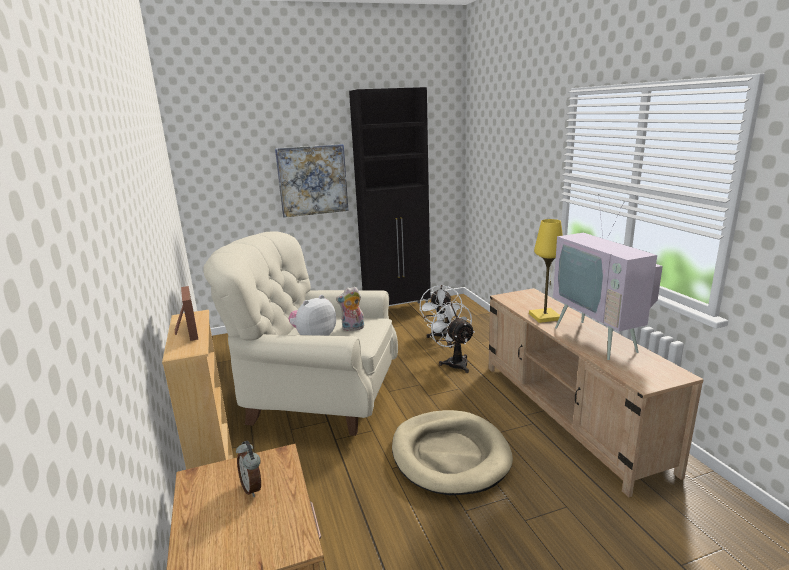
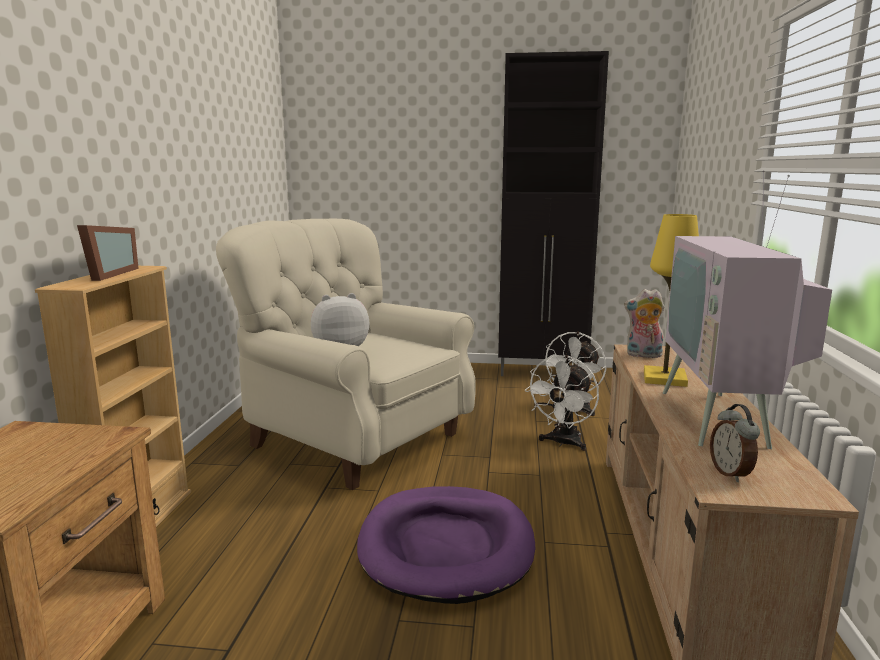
camera: 25 degrees right, 5 degrees down
alarm clock [236,441,261,497] -> alarm clock moved to [710,404,760,482]
picture [275,144,348,218] -> none
plush toy [336,286,364,331] -> plush toy moved to [624,289,665,358]
beige dog bed [392,410,513,495] -> purple dog bed [357,486,535,604]
white fan [427,300,475,373] -> white fan turned 150 degrees counterclockwise [525,355,599,451]

